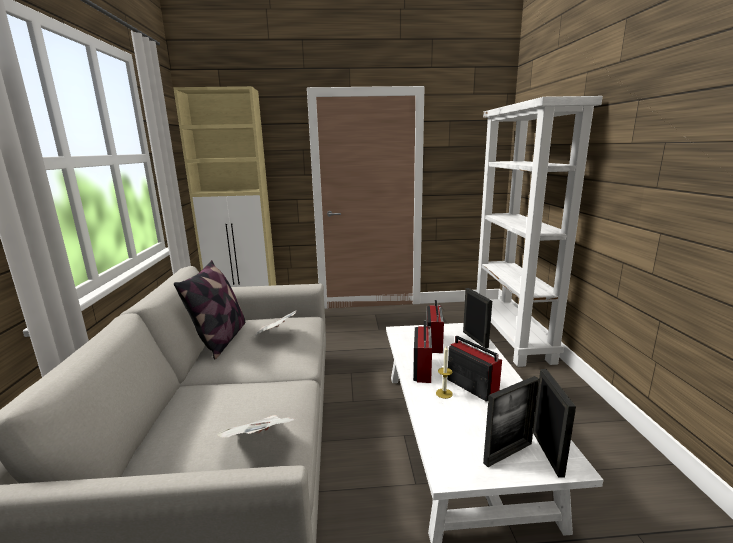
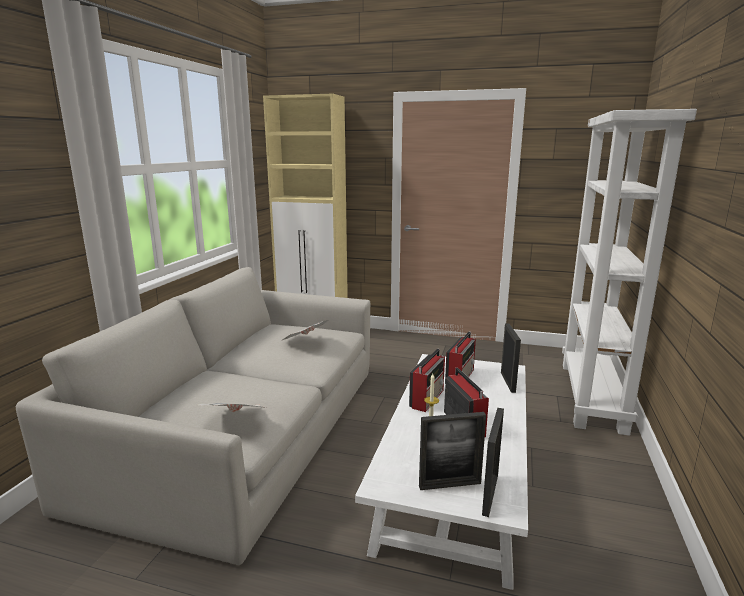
camera: 20 degrees right, 0 degrees up
pillow [174,260,245,359] -> none

